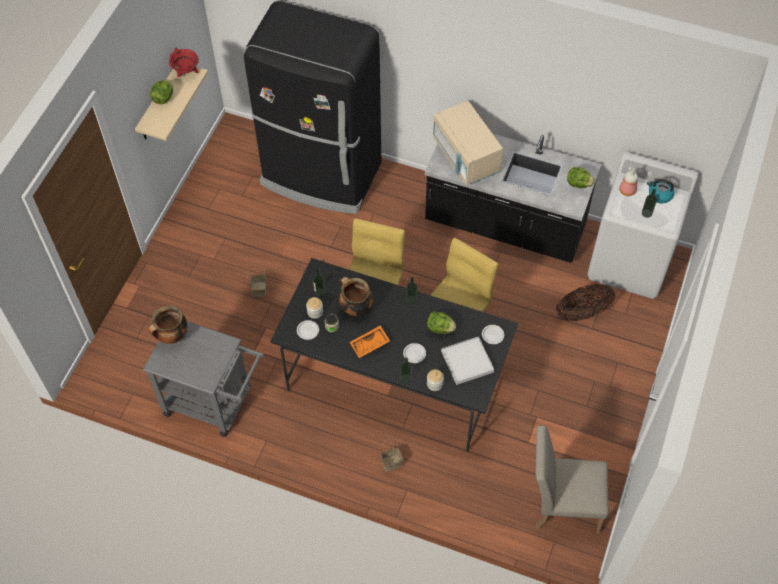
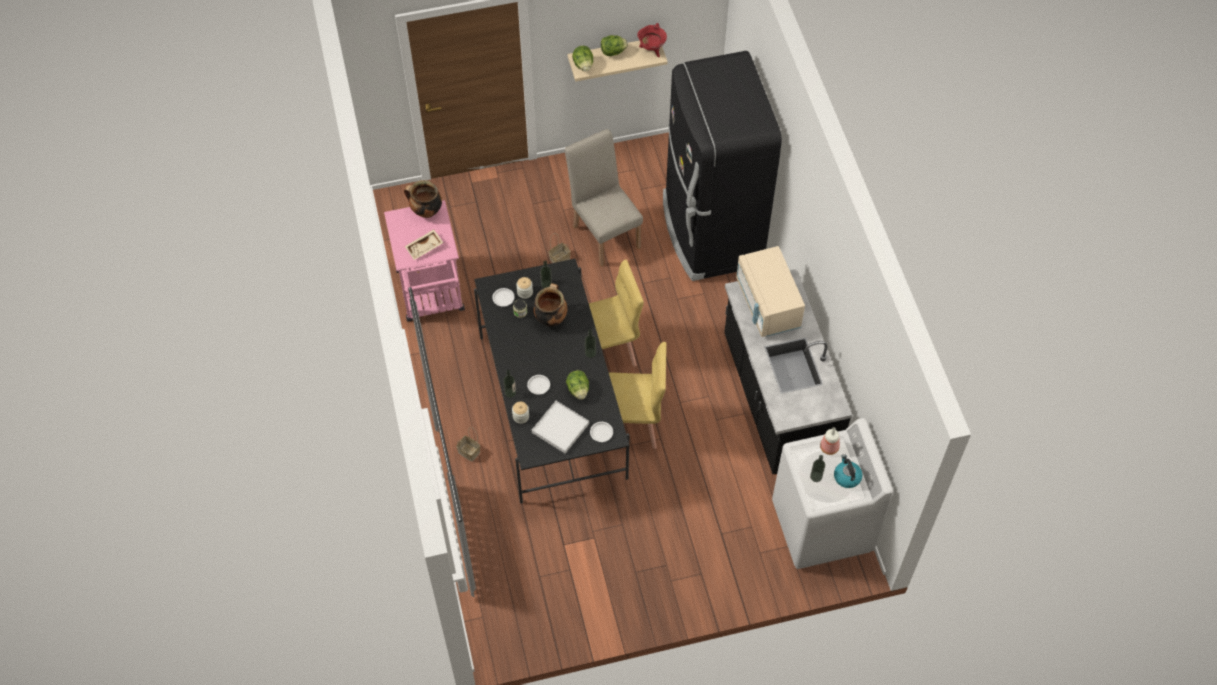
camera: 55 degrees right, 0 degrees up
grey cart [143,321,264,437] -> pink cart [384,200,465,322]
orange tray [349,326,390,358] -> none
beige microwave [433,101,503,185] -> beige microwave turned 45 degrees counterclockwise [736,246,805,337]
beige chair [535,425,609,534] -> beige chair moved to [565,129,643,267]
basket [556,284,615,321] -> none
lettuce [567,167,595,188] -> lettuce moved to [572,46,593,72]
none -> beige tray [405,229,443,260]

